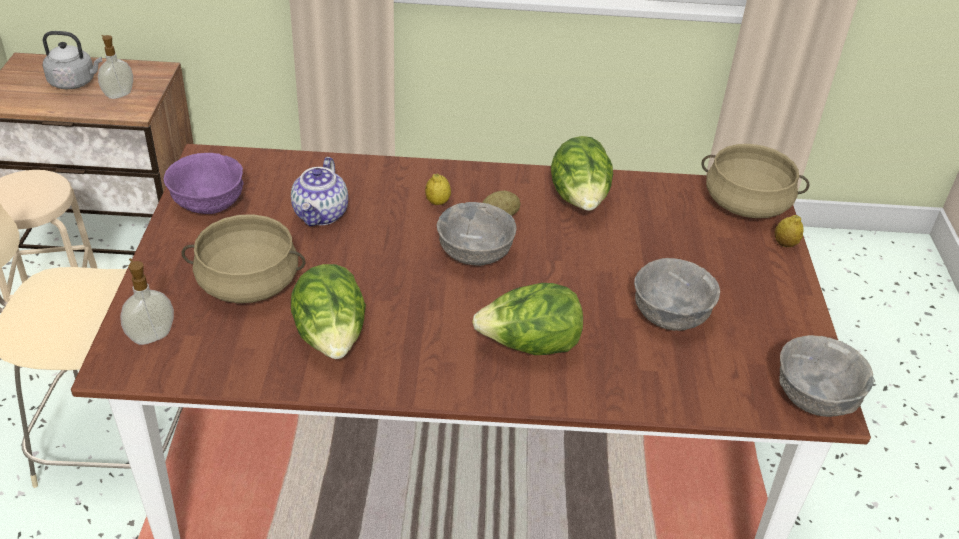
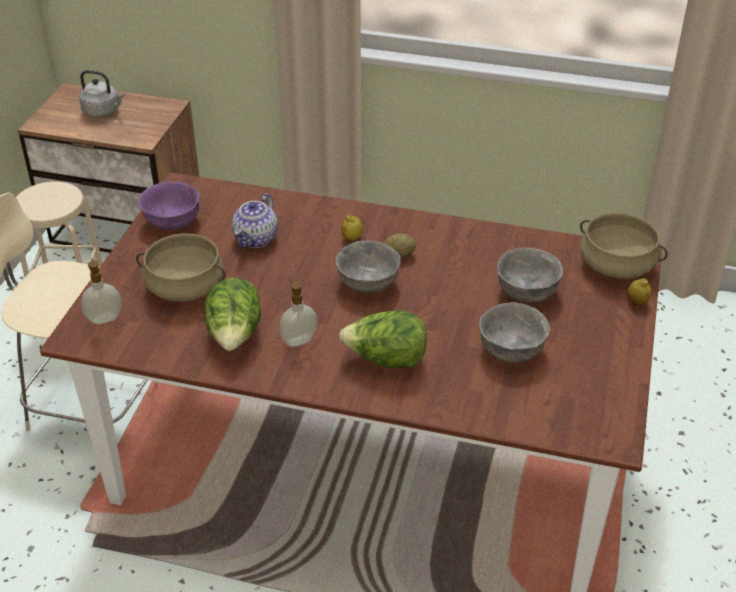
camera: 15 degrees right, 0 degrees up
soap dispenser [98,35,133,99] -> soap dispenser moved to [279,280,318,347]
lettuce [551,136,613,211] -> none
grey bowl [779,335,874,417] -> grey bowl moved to [497,248,563,303]

